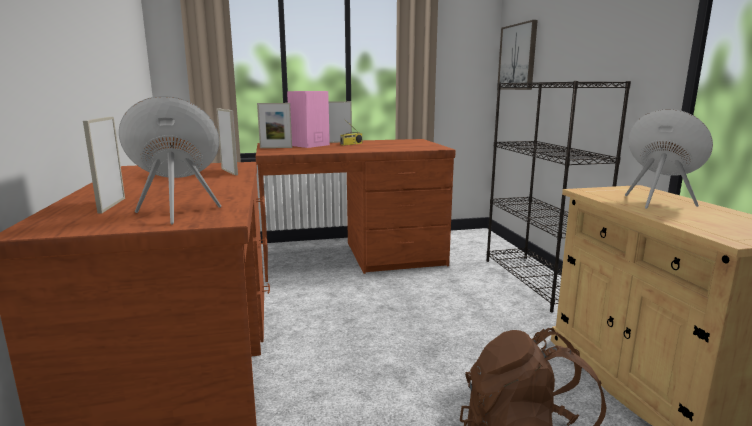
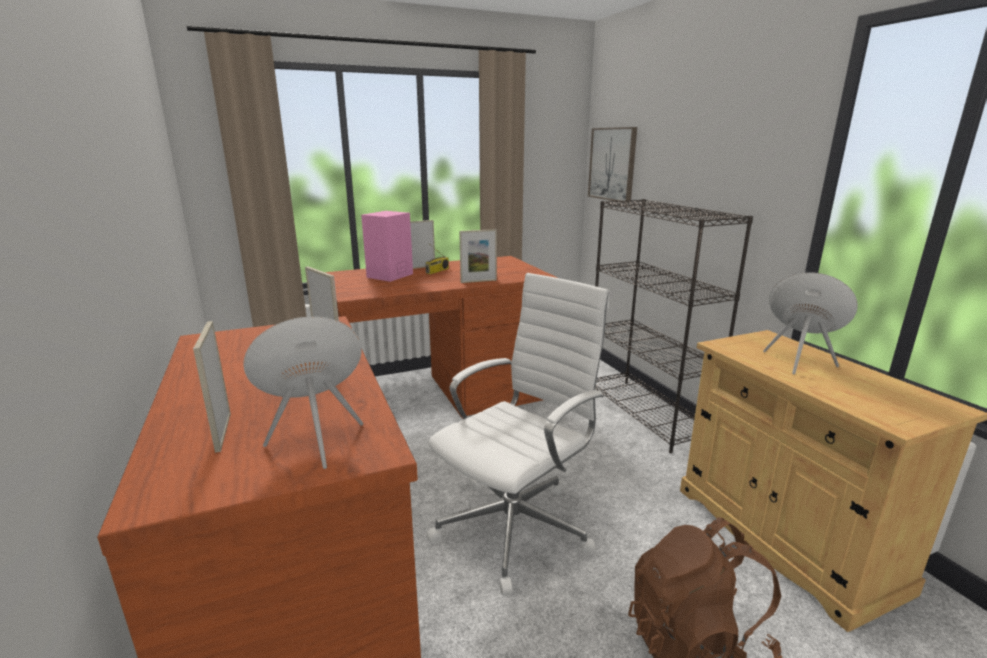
camera: 10 degrees left, 5 degrees up
picture frame [257,103,292,148] -> picture frame moved to [459,229,497,283]
none -> white office chair [426,273,609,596]

